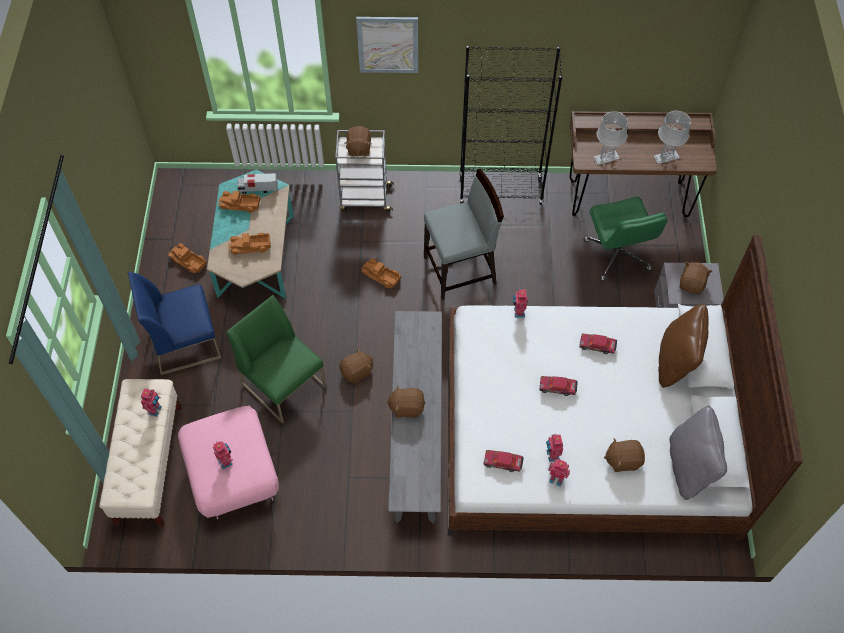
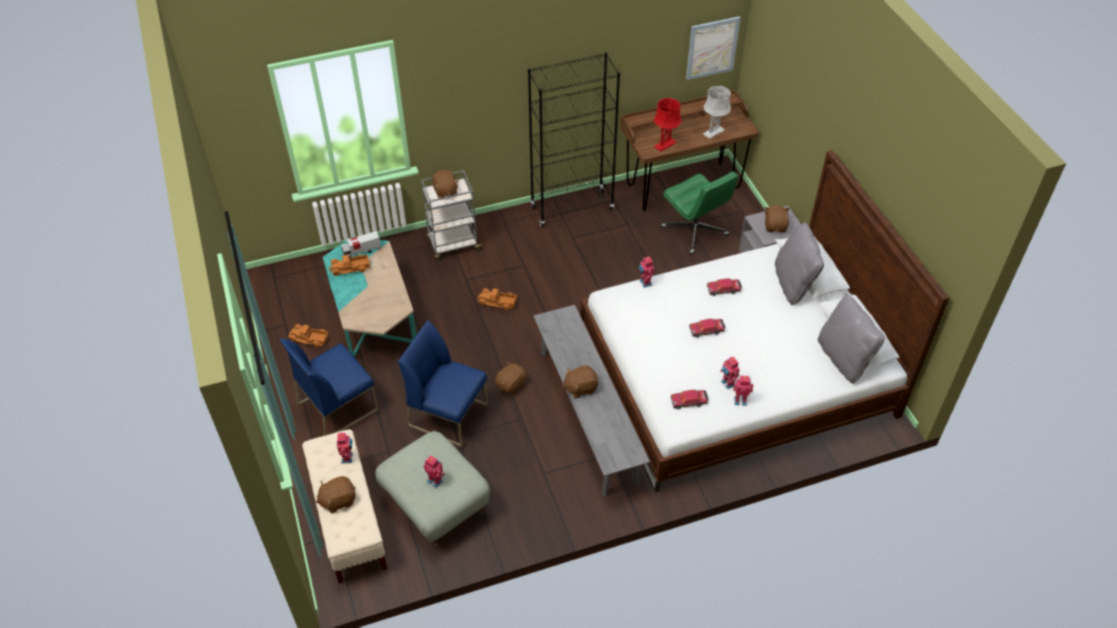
camera: 20 degrees left, 10 degrees down
pink ottoman [178,406,279,519] -> grey ottoman [375,431,490,546]
green chair [226,295,326,424] -> blue chair [398,320,488,447]
toy truck [228,233,271,255] -> none
picture [356,17,418,73] -> picture moved to [686,16,740,80]
grey chair [424,169,504,300] -> none
grey table lamp [593,111,628,165] -> red table lamp [654,98,681,152]
brown plush toy [604,438,645,472] -> brown plush toy moved to [316,476,356,513]
brown pillow [658,304,709,388] -> grey pillow [775,222,824,306]

